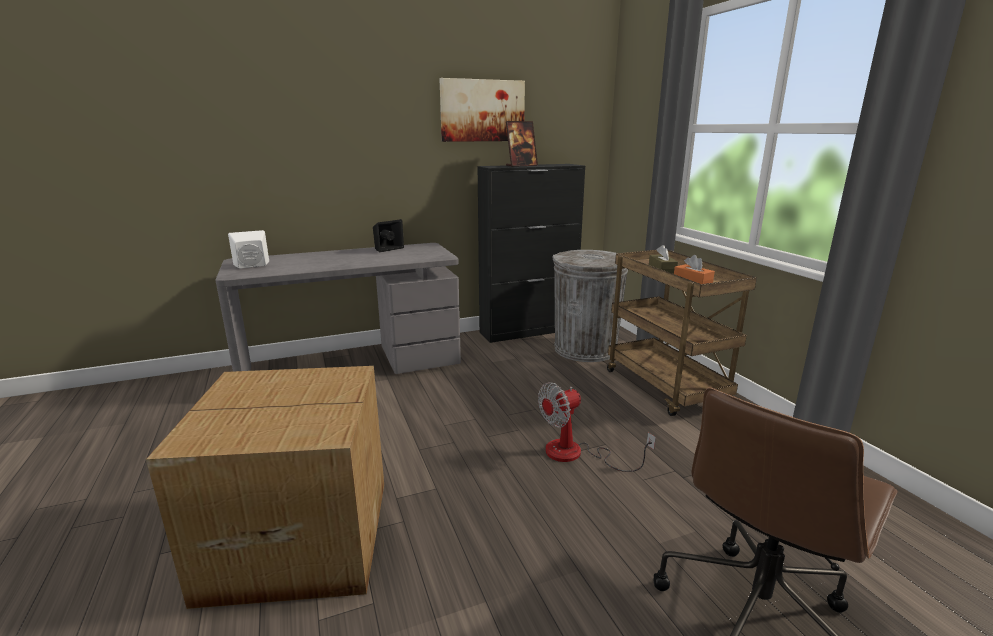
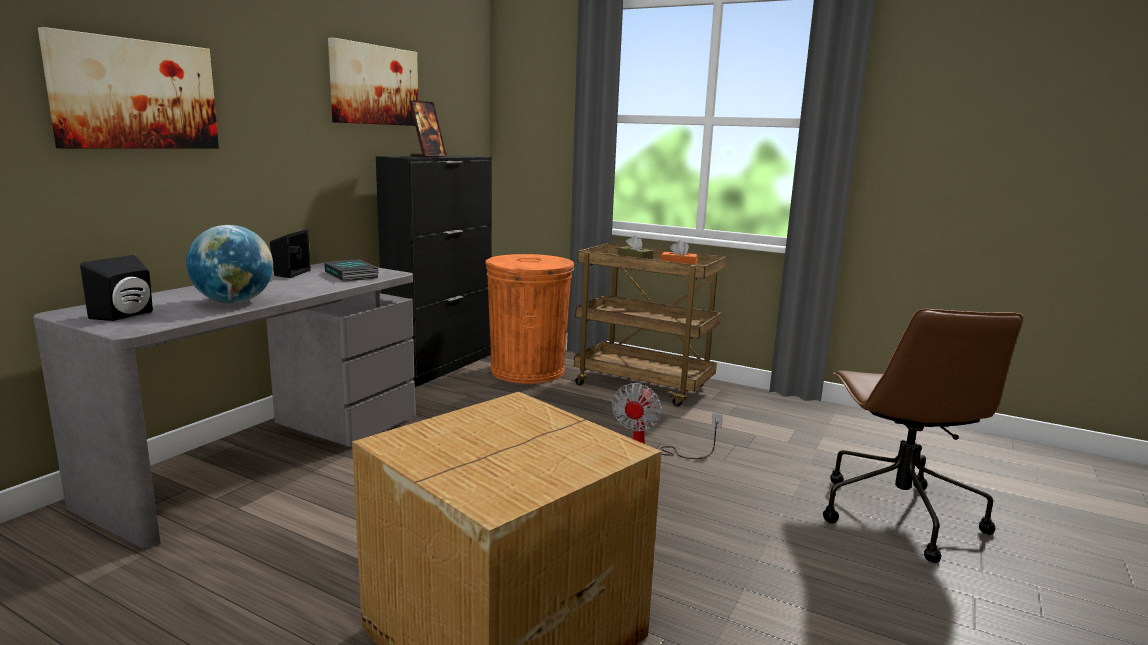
camera: 40 degrees left, 5 degrees down
white speaker [228,230,269,269] -> black speaker [80,255,153,321]
grey trash can [552,250,628,362] -> orange trash can [485,254,574,383]
none -> picture [38,27,219,149]
none -> globe [186,225,273,303]
none -> book [324,259,378,282]

